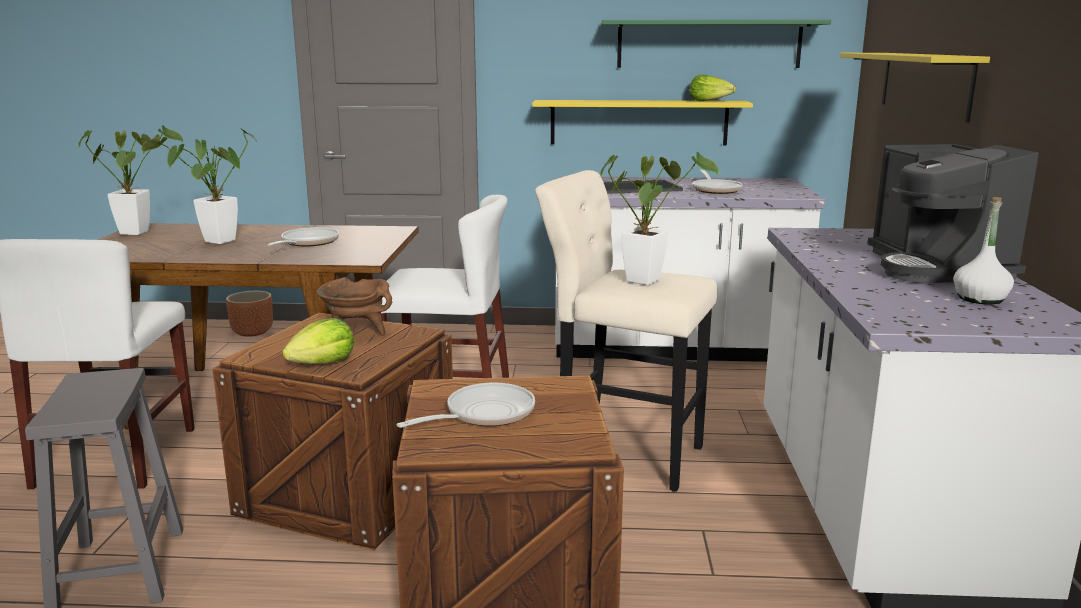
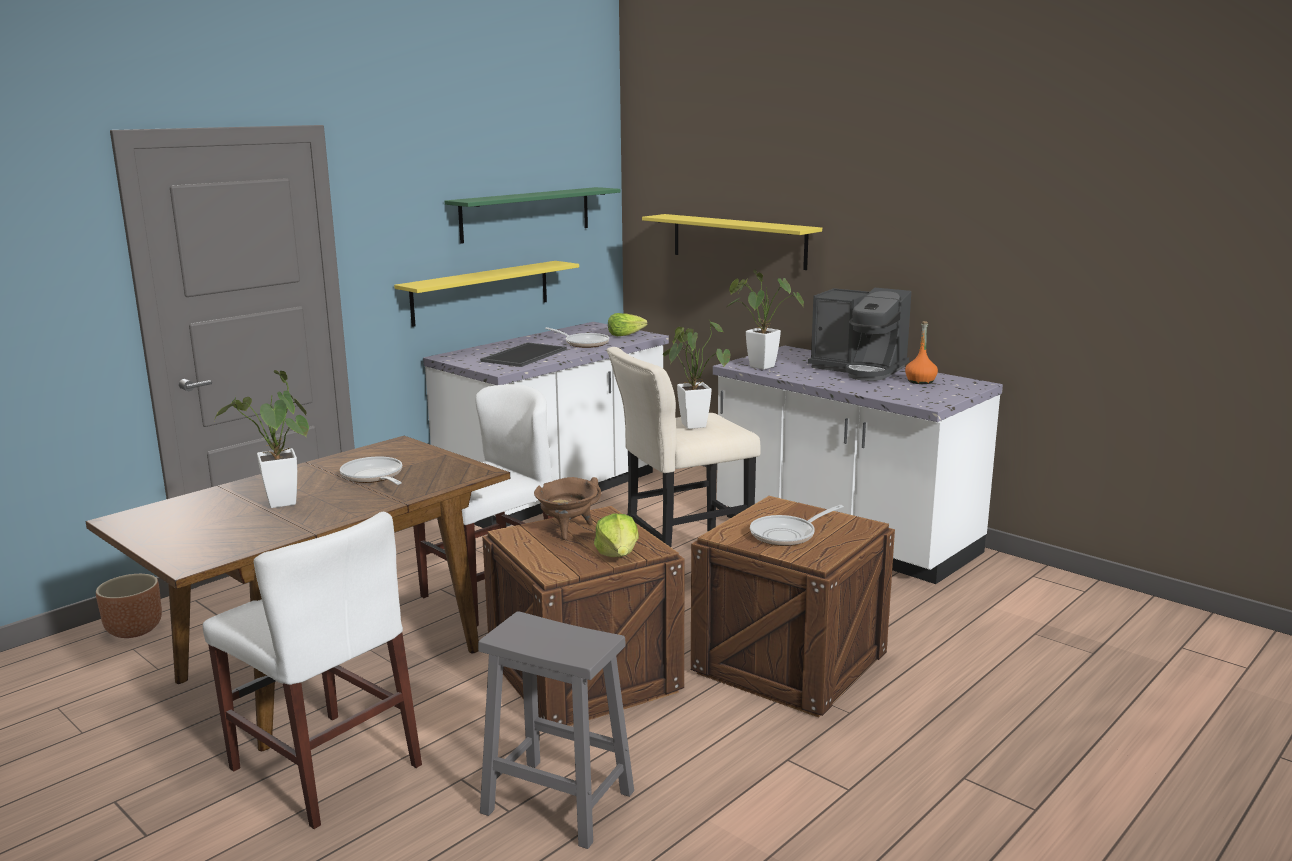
camera: 50 degrees left, 0 degrees up
potted plant [78,125,184,235] -> potted plant moved to [727,269,804,370]
frying pan [397,382,535,428] -> frying pan turned 120 degrees counterclockwise [750,505,844,546]
lettuce [689,75,736,101] -> lettuce moved to [608,313,648,336]
white bottle [954,197,1014,305] -> orange bottle [905,321,938,384]

